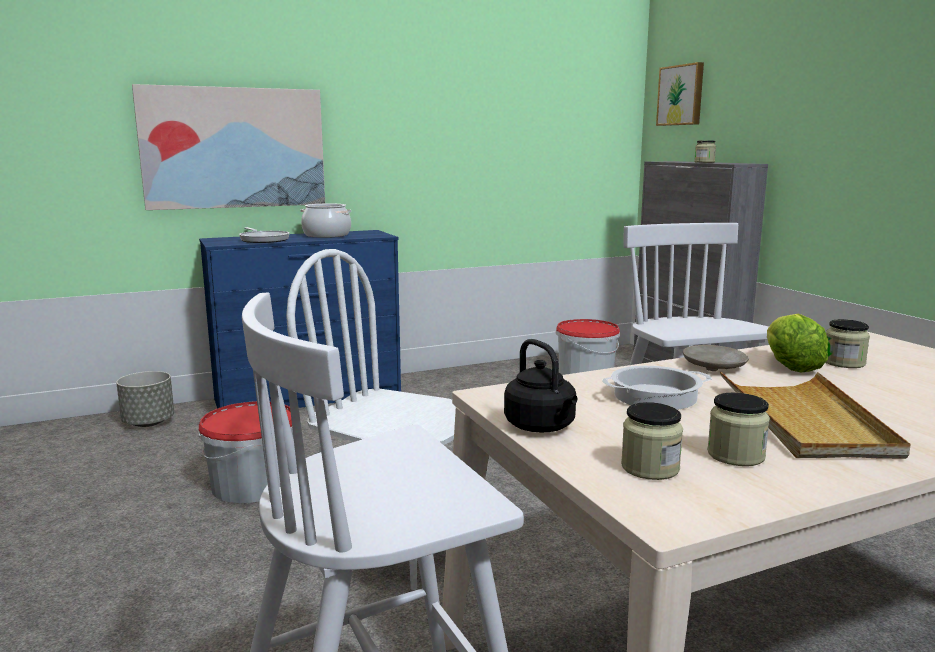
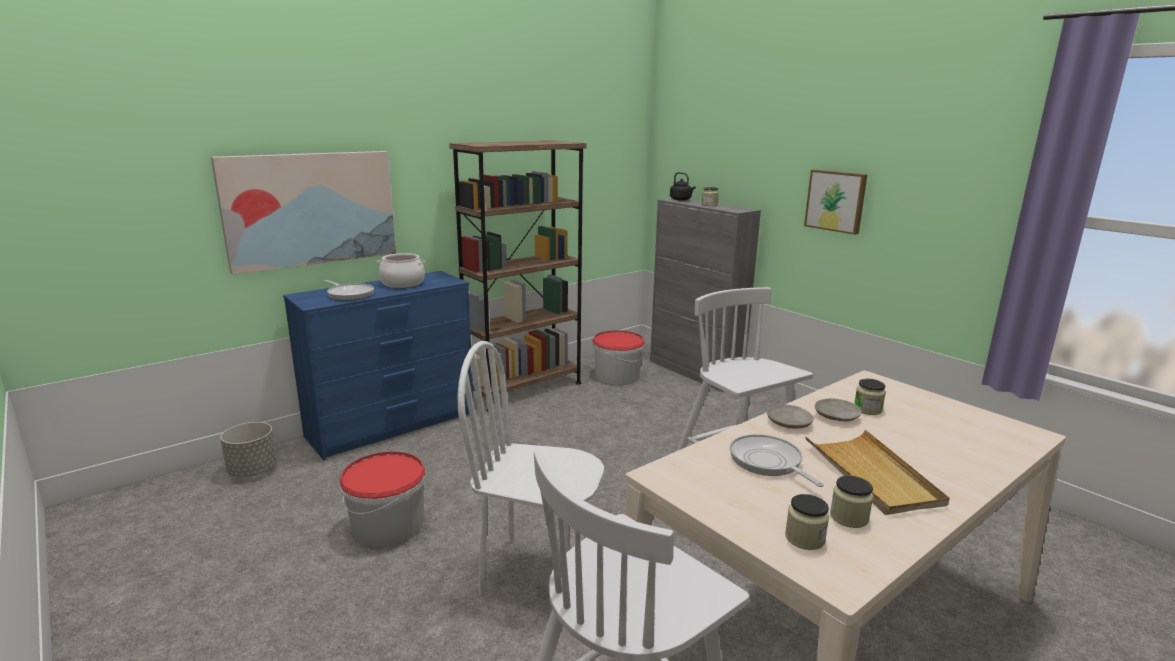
camera: 15 degrees left, 5 degrees up
black kettle [504,339,577,433] -> black kettle moved to [670,172,696,201]
cooking pot [602,366,712,410] -> frying pan [730,434,824,487]
picture [656,62,704,126] -> picture moved to [804,170,867,235]
lettuce [767,314,828,373] -> beige plate [815,398,862,421]
none -> brown bookcase [449,140,587,411]

